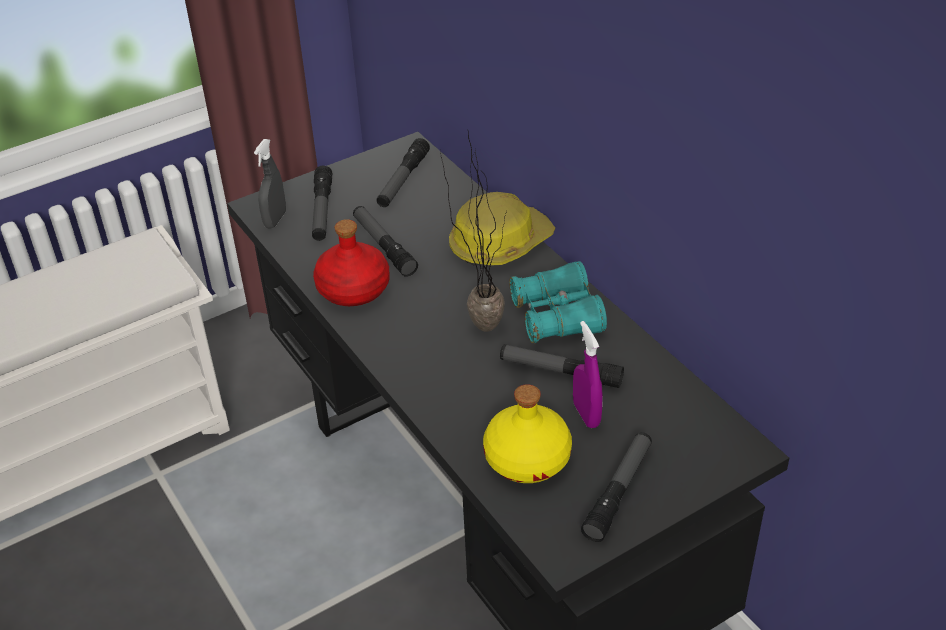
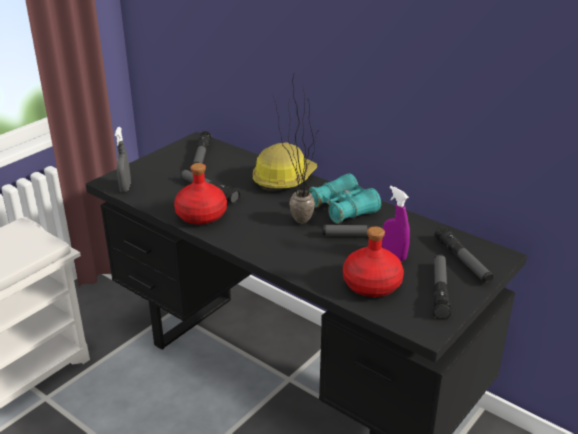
camera: 20 degrees left, 10 degrees down
flashlight [312,166,332,241] -> flashlight moved to [435,226,493,283]
yellow bottle [483,384,572,483] -> red bottle [343,226,404,297]

